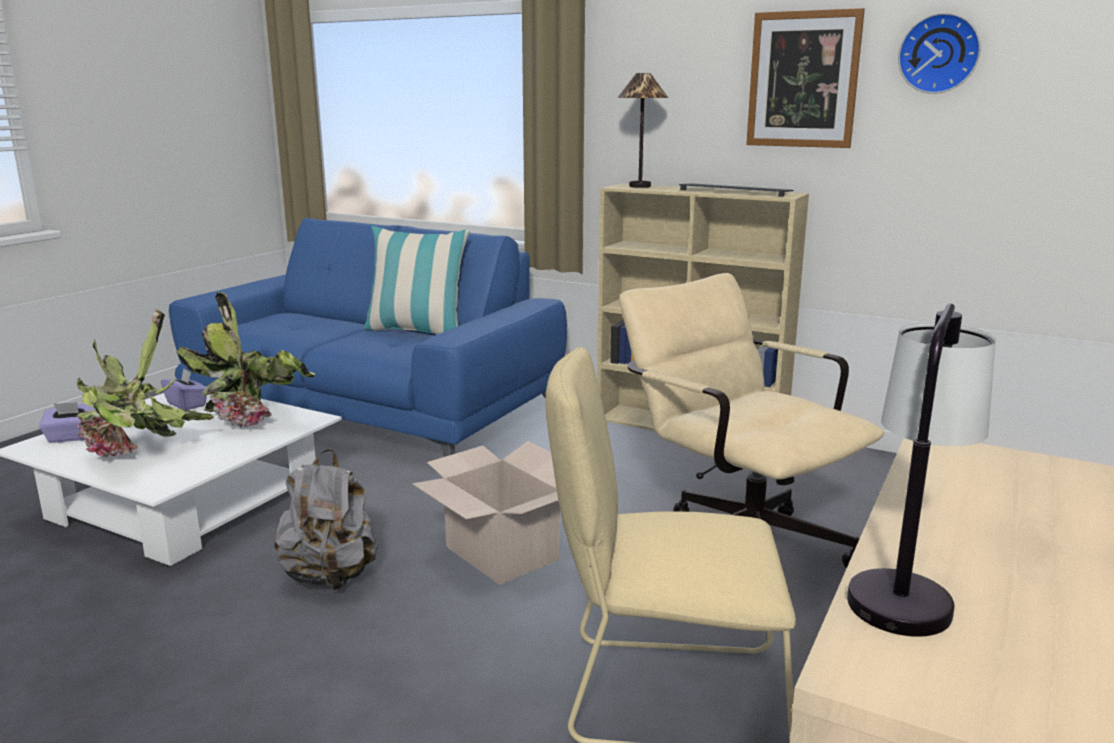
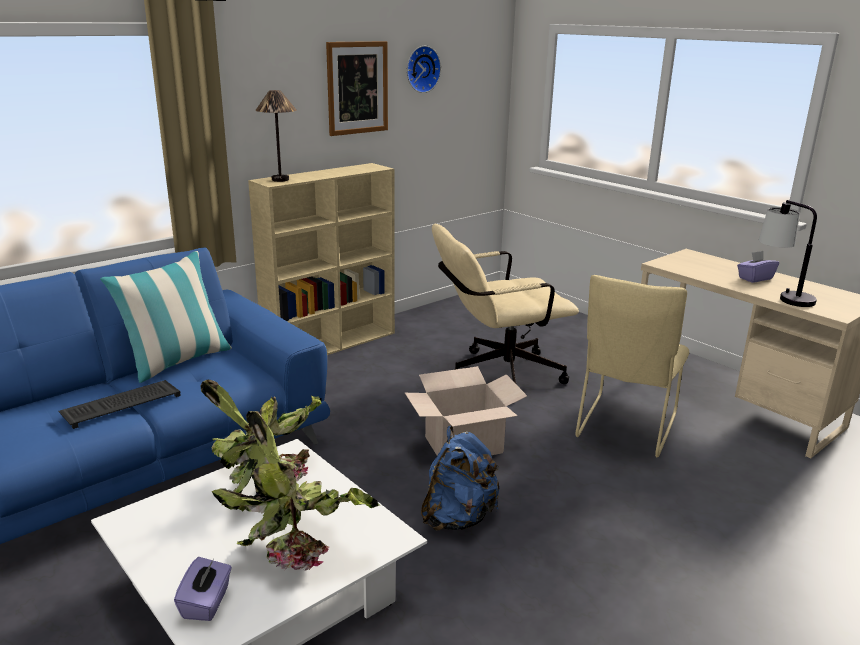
camera: 70 degrees left, 5 degrees up
purple tissue box [161,368,207,410] -> purple tissue box moved to [737,251,779,283]
grey backpack [274,449,378,590] -> blue backpack [421,426,500,530]
keyboard [679,183,794,197] -> keyboard moved to [59,380,181,429]

